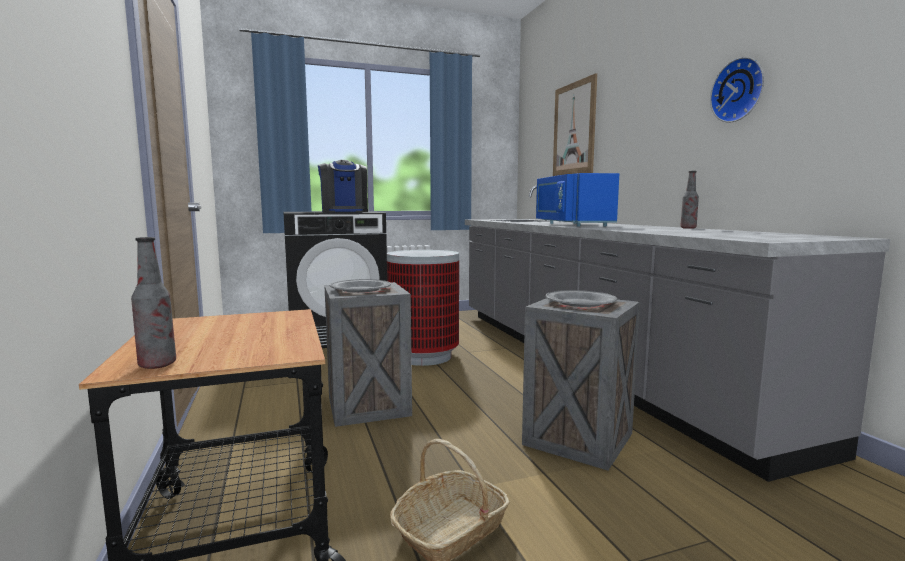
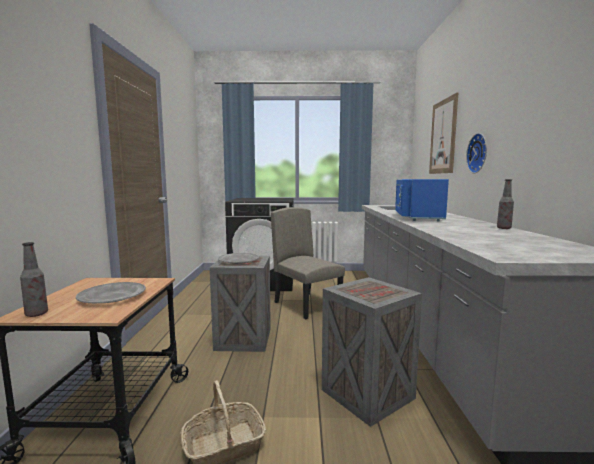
camera: 20 degrees right, 0 degrees up
coffee machine [318,160,368,212] -> none
trash can [387,250,459,366] -> beige chair [271,207,345,319]
grey plate [545,290,617,307] -> grey plate moved to [76,282,146,303]
wall clock [710,57,764,123] -> wall clock moved to [466,133,487,173]

